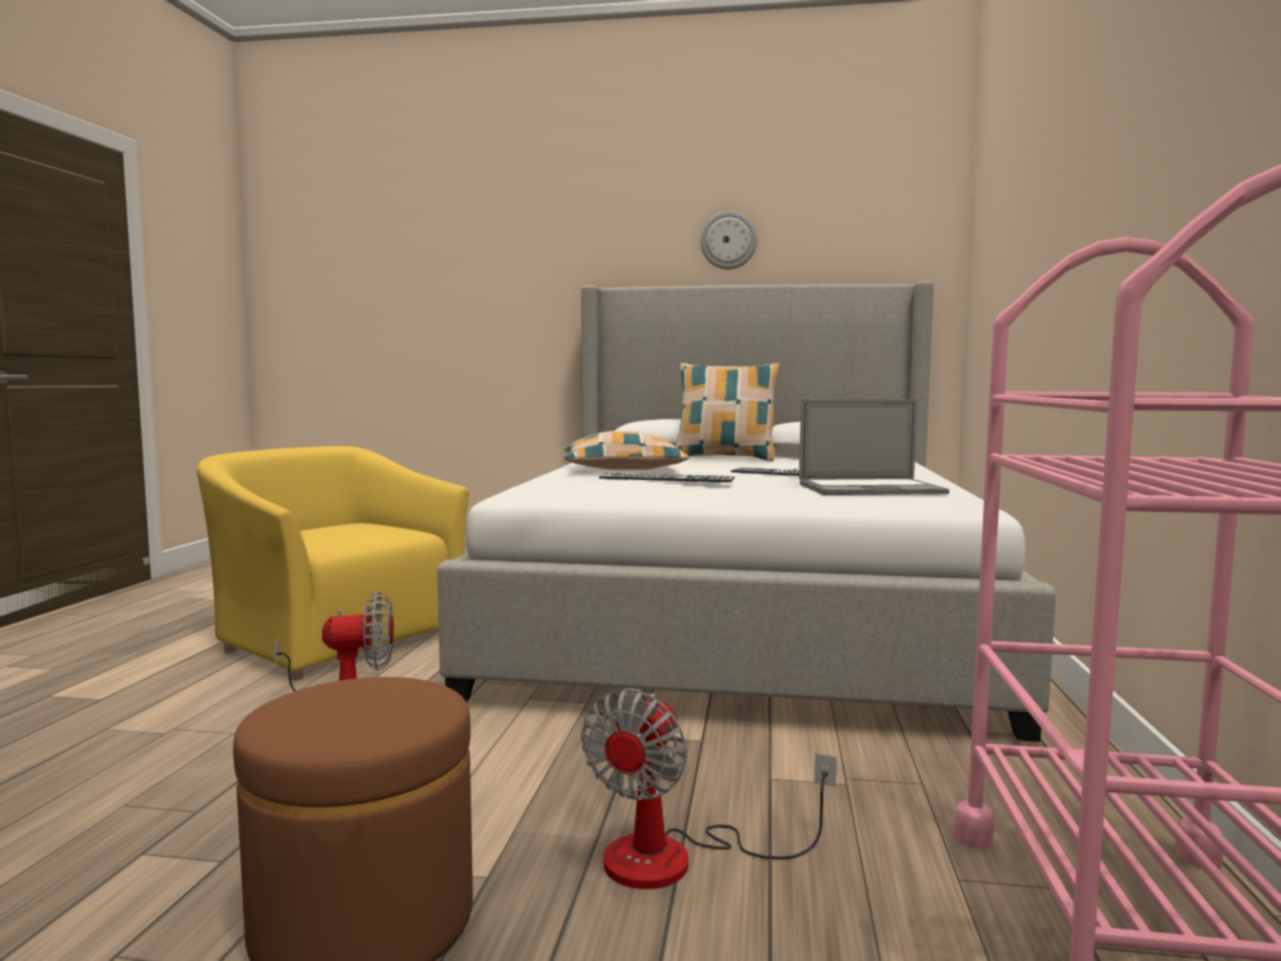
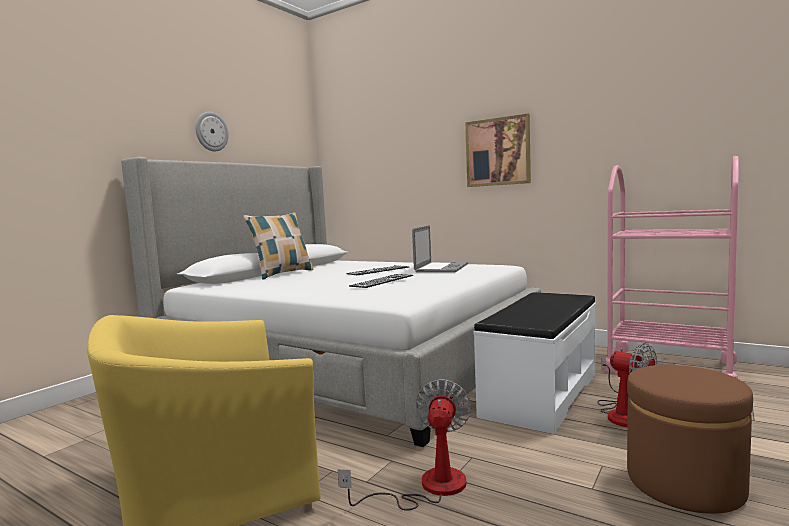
camera: 65 degrees left, 0 degrees up
pillow [564,431,689,470] -> none
none -> picture [465,114,531,187]
none -> white bench [474,292,596,434]

